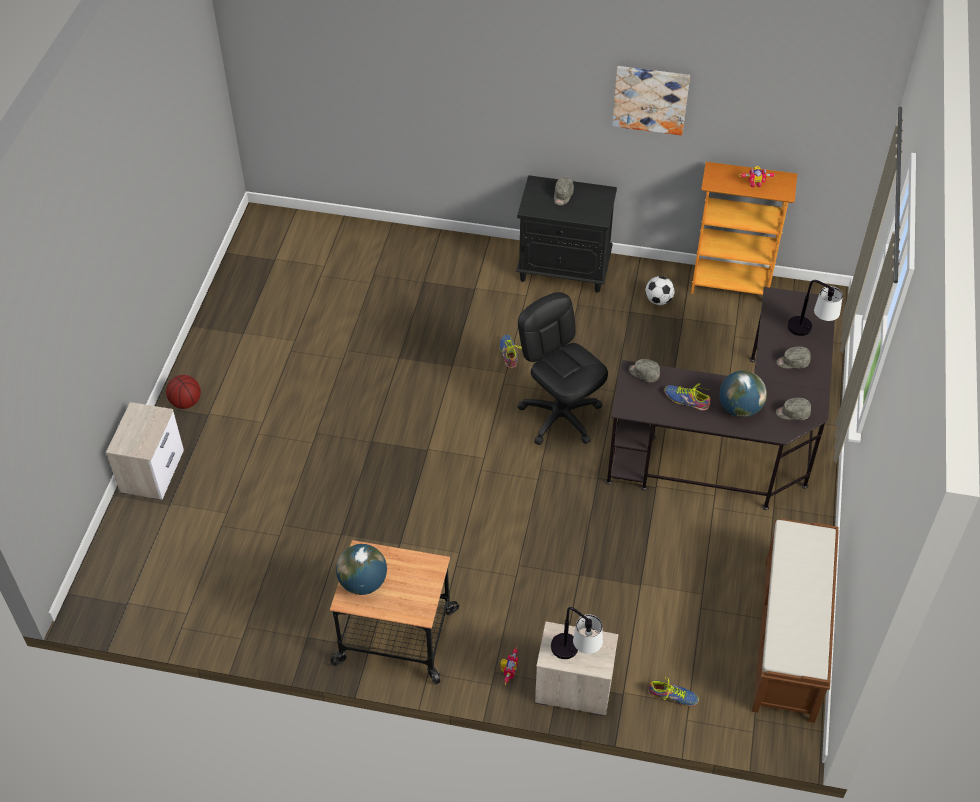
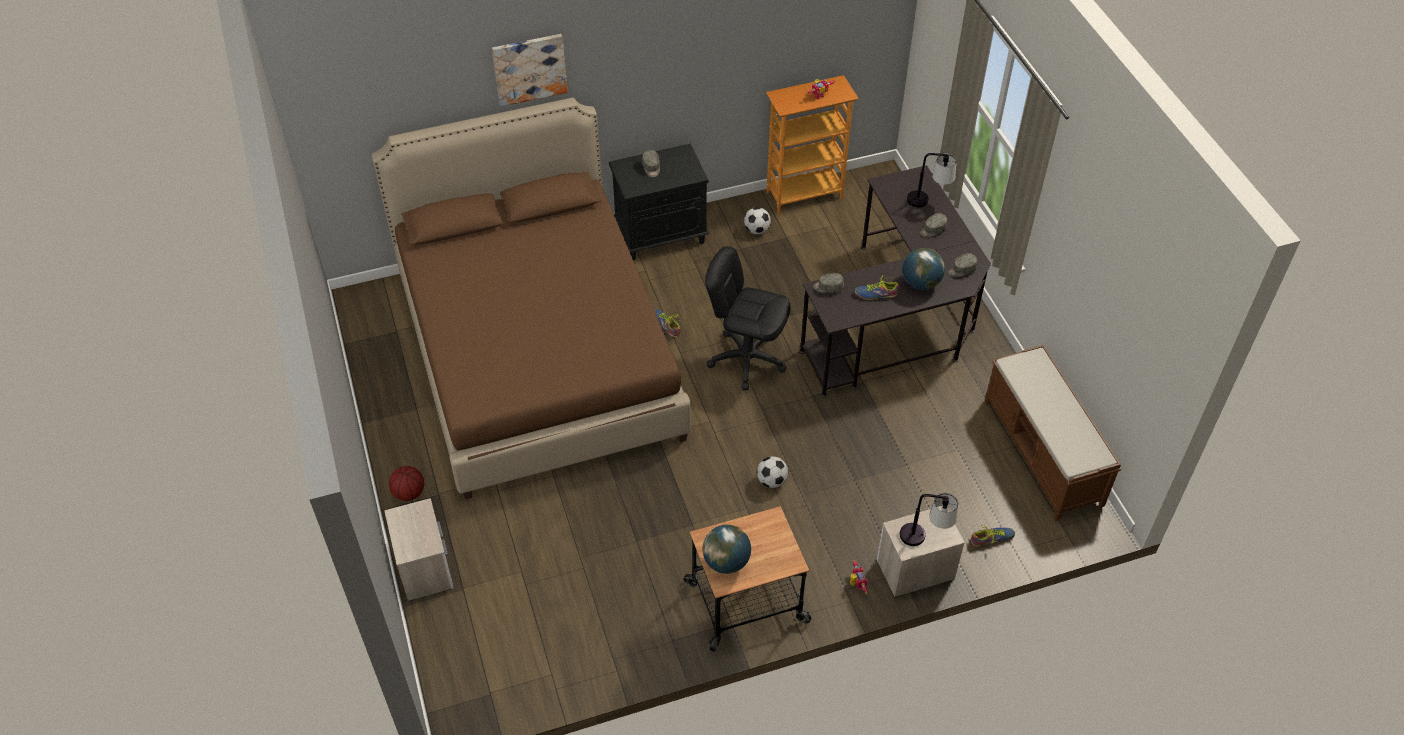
camera: 30 degrees left, 0 degrees up
picture [612,66,690,135] -> picture moved to [492,34,568,107]
none -> brown bed [372,97,691,499]
none -> football [757,456,788,488]

